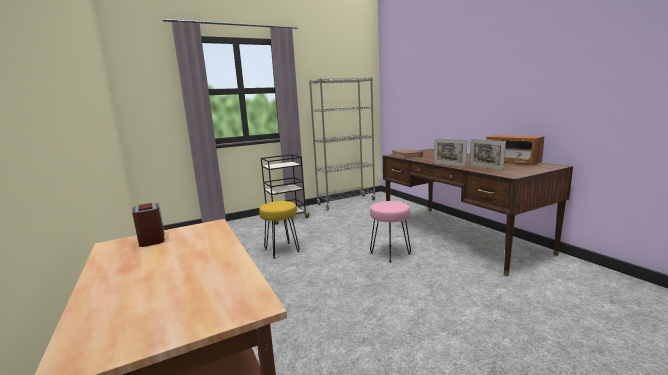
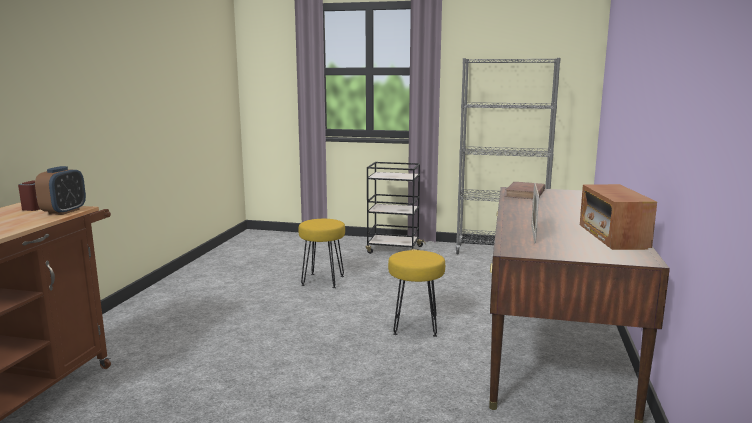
camera: 40 degrees right, 0 degrees up
pink stool [370,201,411,263] -> yellow stool [388,250,445,337]
picture frame [434,138,467,167] -> none
none -> alarm clock [35,166,86,215]

